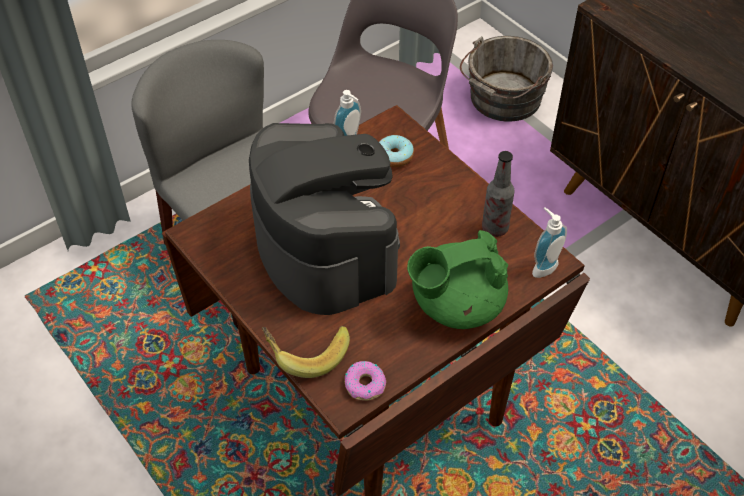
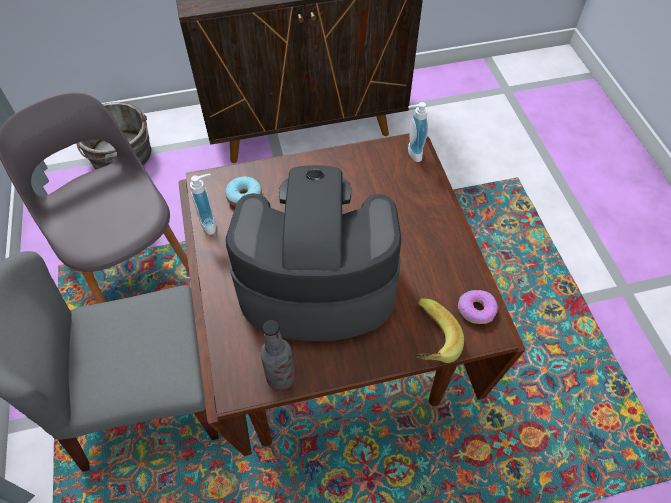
camera: 65 degrees left, 5 degrees up
green teapot [407,230,508,329] -> none
bottle [482,151,515,237] -> bottle moved to [260,320,295,391]

